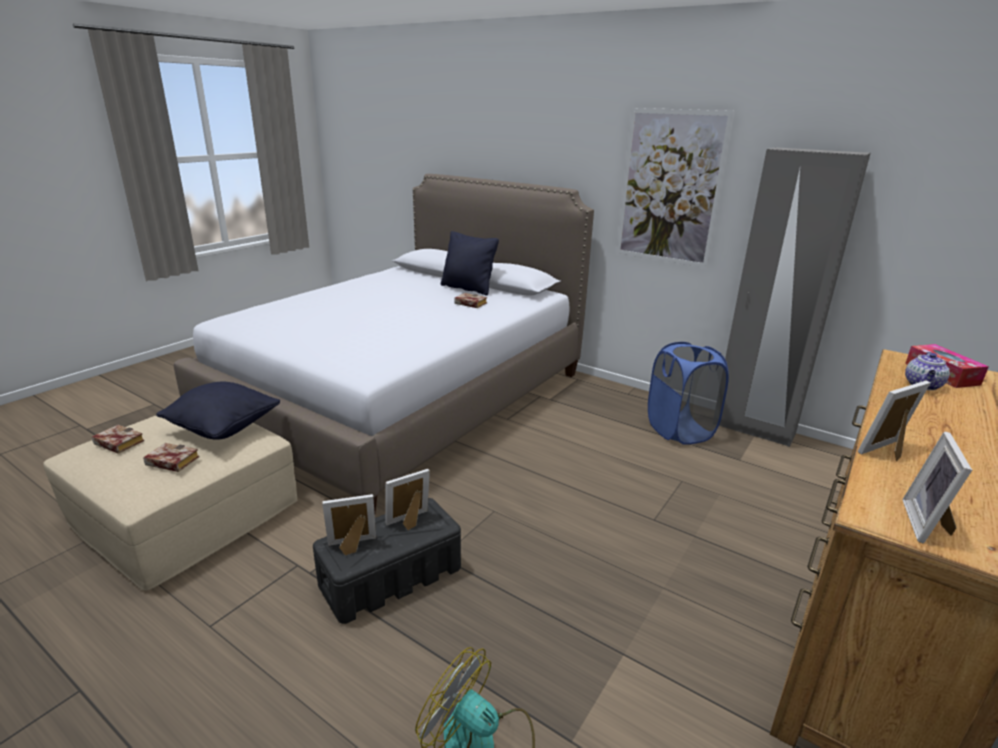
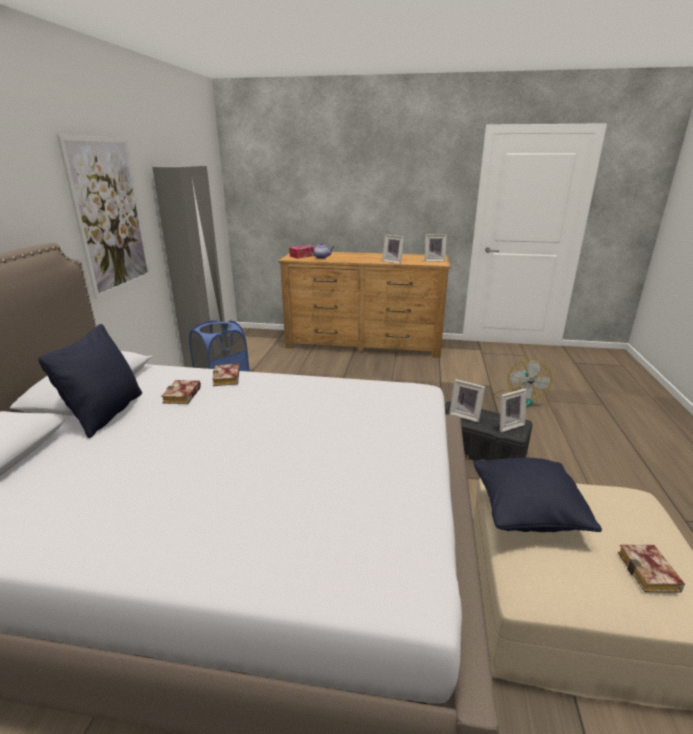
camera: 115 degrees left, 0 degrees up
book [143,443,199,472] -> book moved to [212,364,240,386]
picture frame [322,494,376,555] -> picture frame turned 75 degrees counterclockwise [500,389,527,432]

